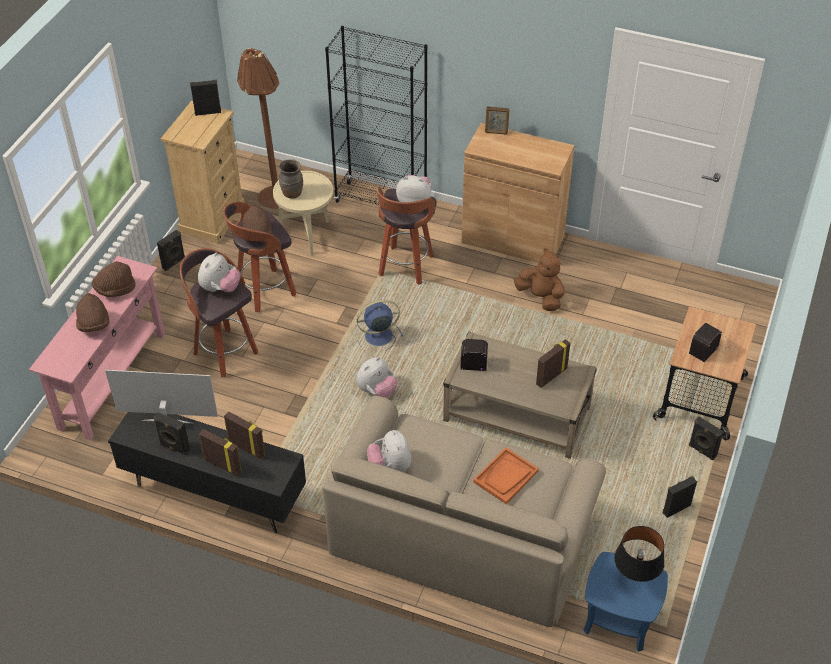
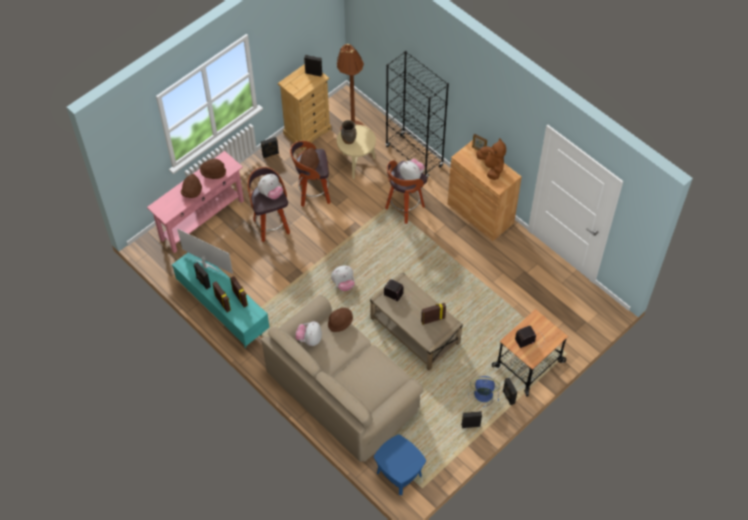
camera: 25 degrees right, 10 degrees up
black tv stand [108,412,306,533] -> turquoise tv stand [172,252,269,348]
blue fan [357,300,403,351] -> blue fan moved to [468,376,500,407]
orange tray [473,447,539,504] -> none
brown plush toy [514,248,565,311] -> brown plush toy moved to [477,138,506,180]
black table lamp [614,526,665,582] -> none
none -> brown hat [328,307,353,332]

